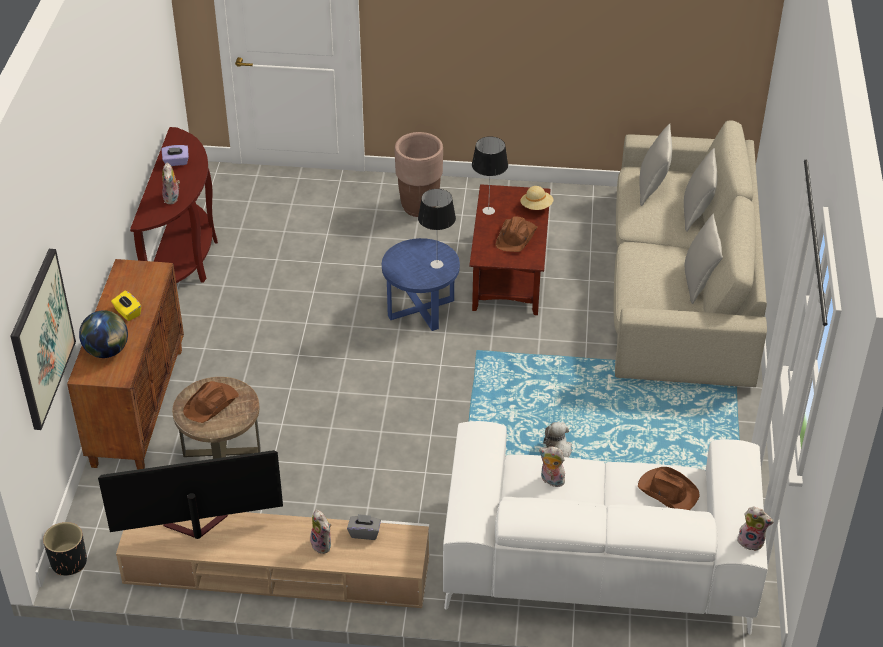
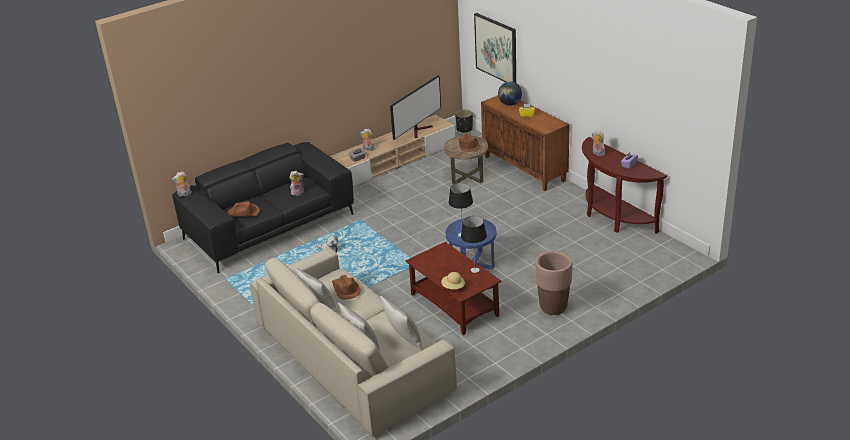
camera: 140 degrees right, 10 degrees down
white sofa [443,421,768,634] -> black sofa [172,142,354,273]
brown hat [495,216,538,252] -> brown hat moved to [332,275,361,299]

